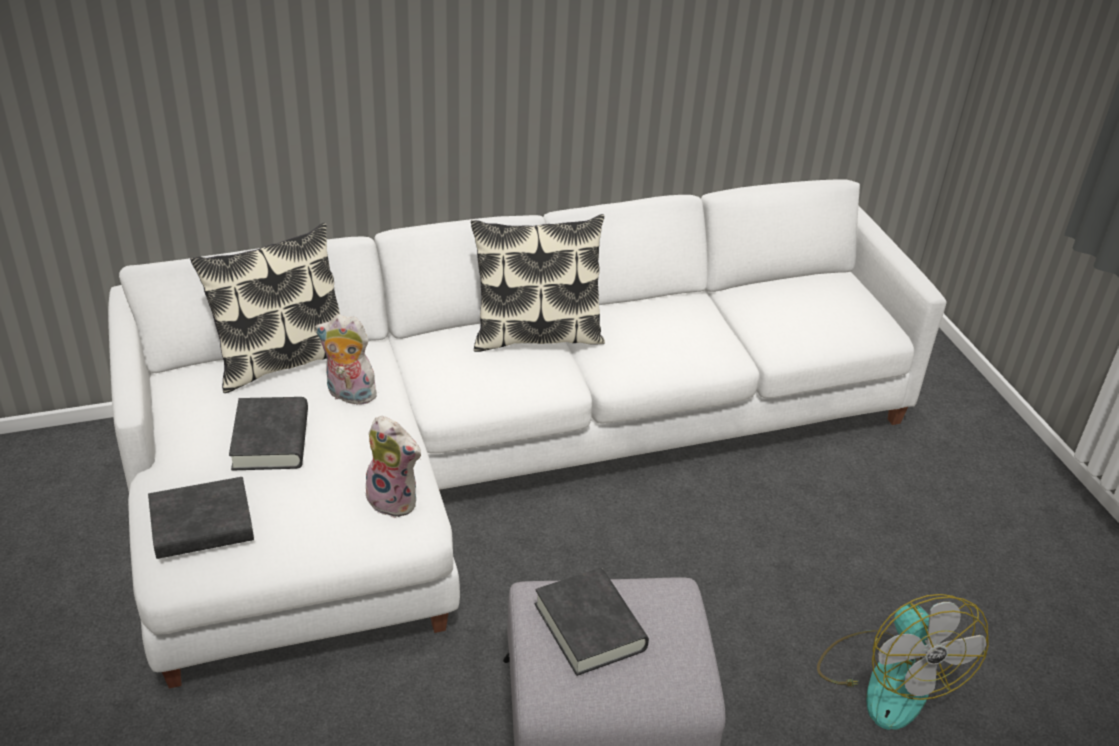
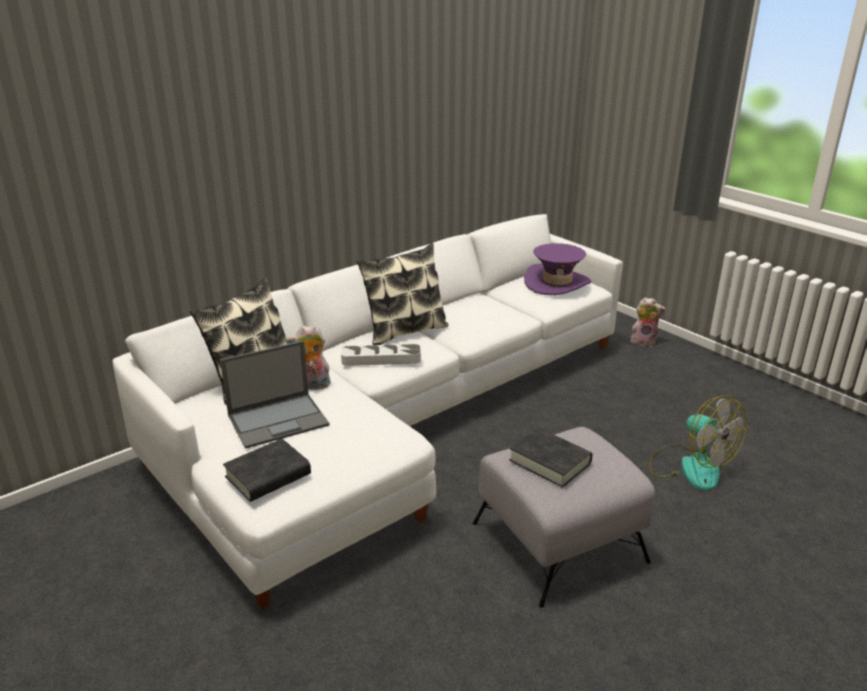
camera: 20 degrees left, 10 degrees down
black book [229,397,308,471] -> laptop [220,341,329,449]
plush toy [366,416,422,518] -> plush toy moved to [630,297,666,347]
none -> grey tray [341,344,421,366]
none -> purple hat [524,243,591,295]

